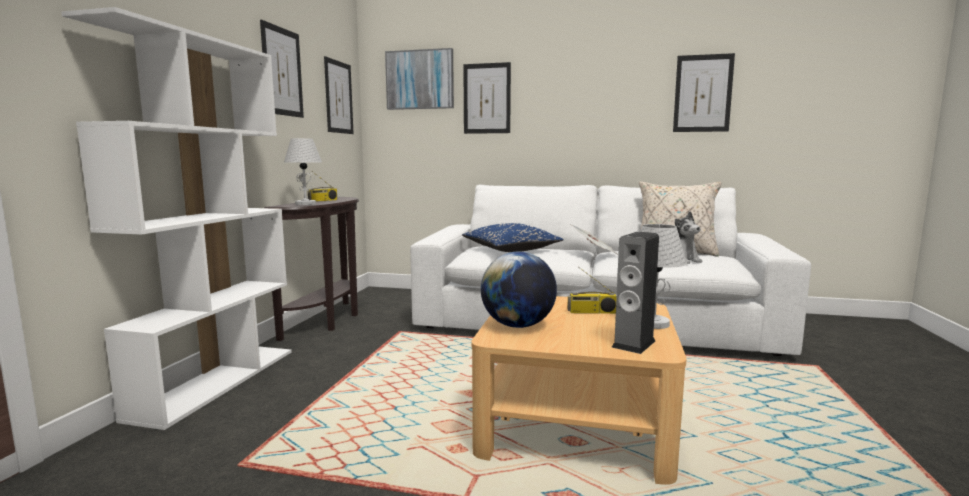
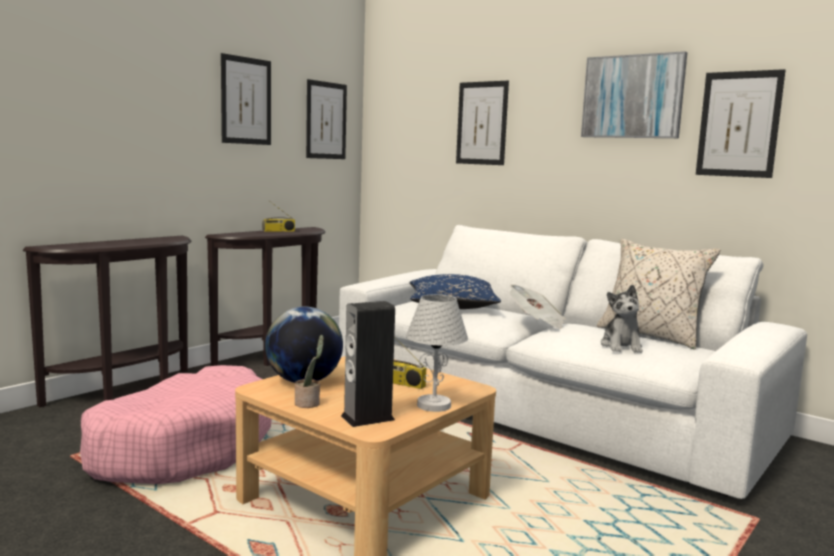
camera: 25 degrees right, 0 degrees up
white bookcase [61,7,292,430] -> brown console table [23,236,191,407]
white table lamp [284,138,322,205] -> none
picture [385,48,454,110] -> picture moved to [581,51,687,138]
none -> pink dog bed [80,365,272,484]
none -> potted plant [295,335,324,408]

